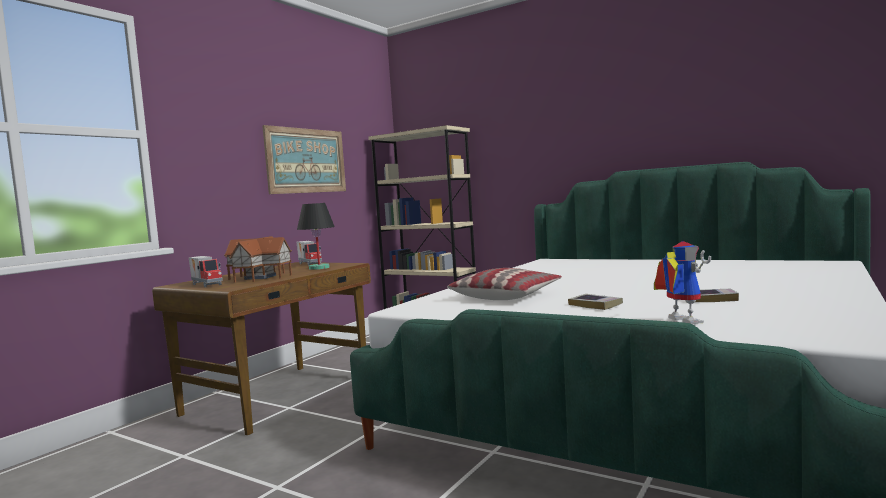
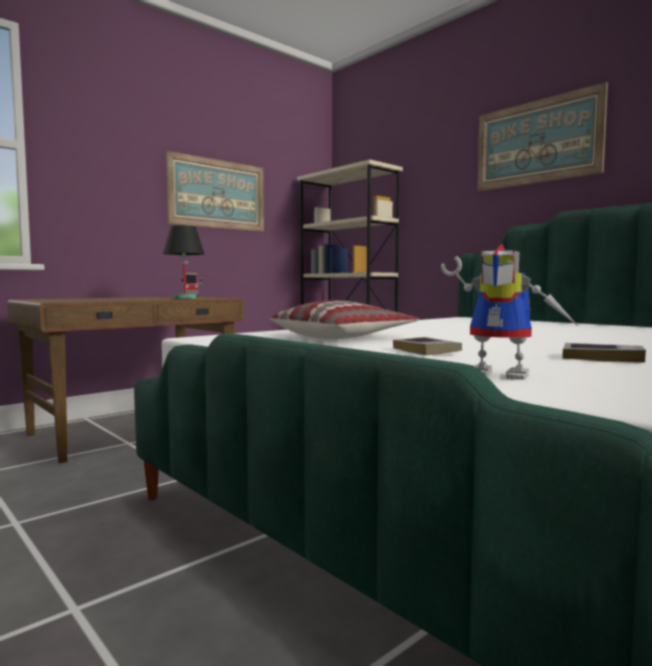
camera: 15 degrees right, 0 degrees up
toy truck [189,256,223,287] -> none
toy house [224,236,292,283] -> none
toy robot [654,241,711,324] -> toy robot turned 120 degrees clockwise [441,243,579,380]
none -> picture [477,82,608,191]

